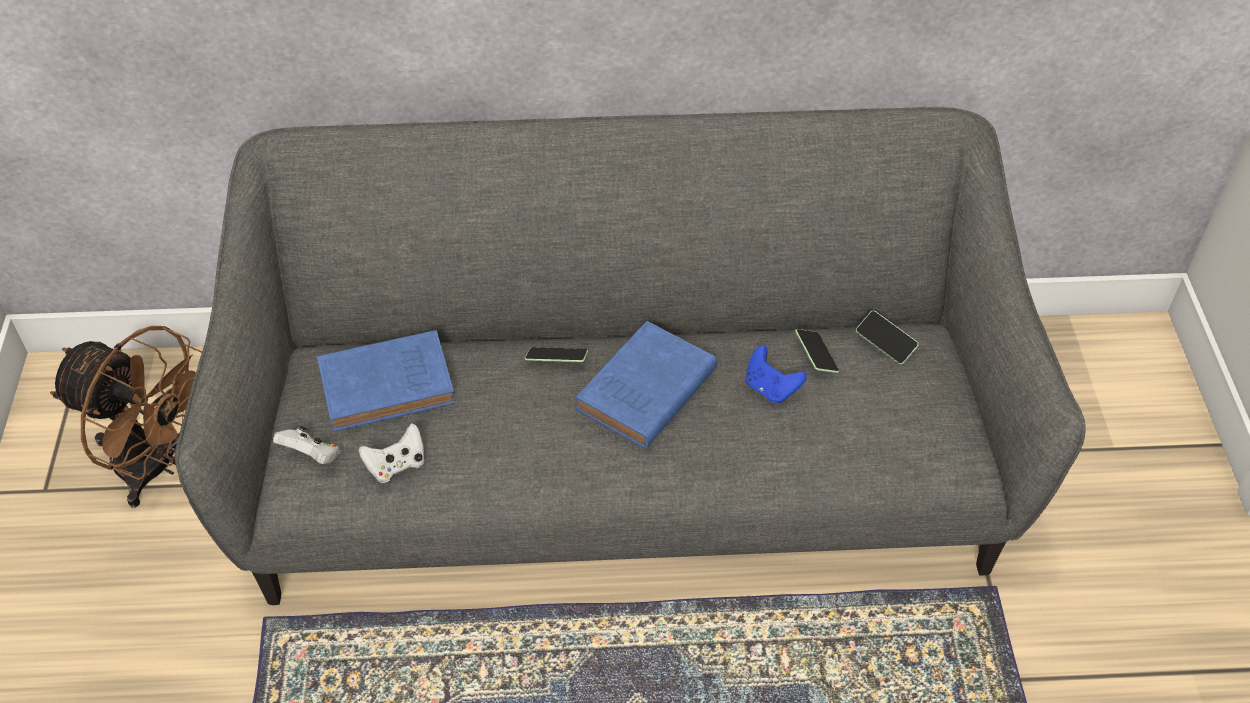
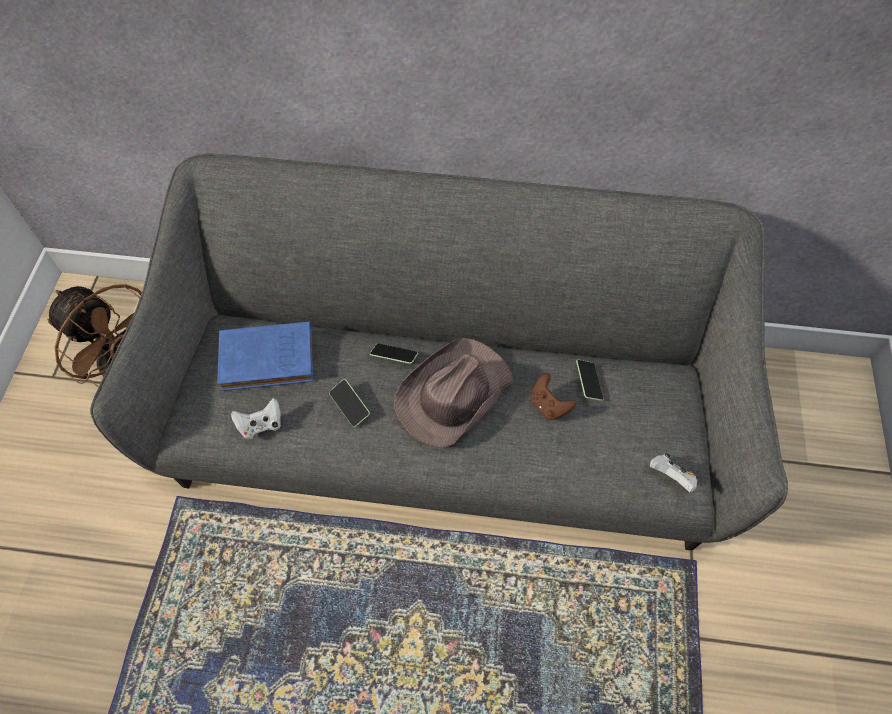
camera: 10 degrees right, 10 degrees up
white game controller [273,426,340,464] -> white game controller moved to [649,453,697,493]
blue book [575,321,717,449] -> brown hat [394,338,513,448]
blue game controller [746,345,807,403] -> brown game controller [531,373,576,420]
phone [856,310,919,364] -> phone moved to [329,379,370,427]

